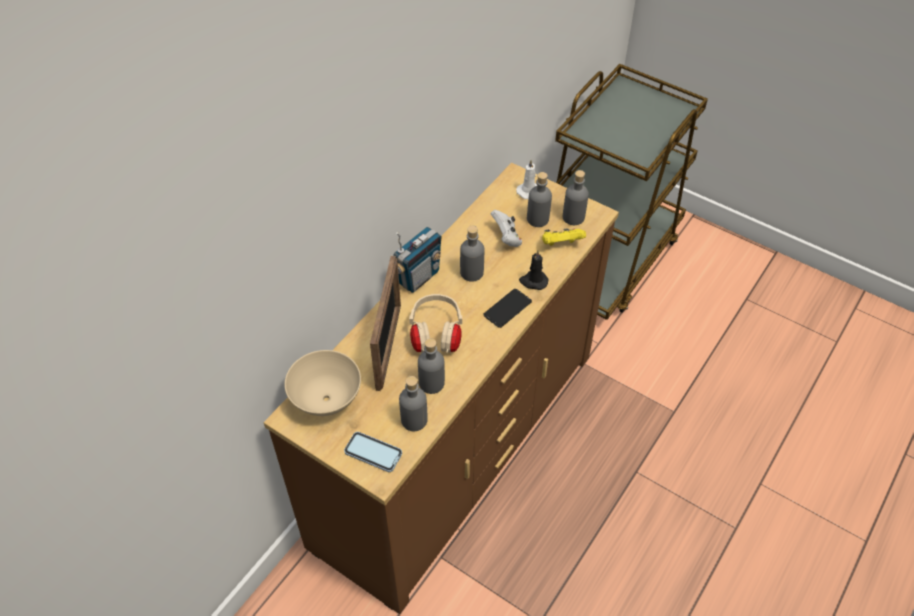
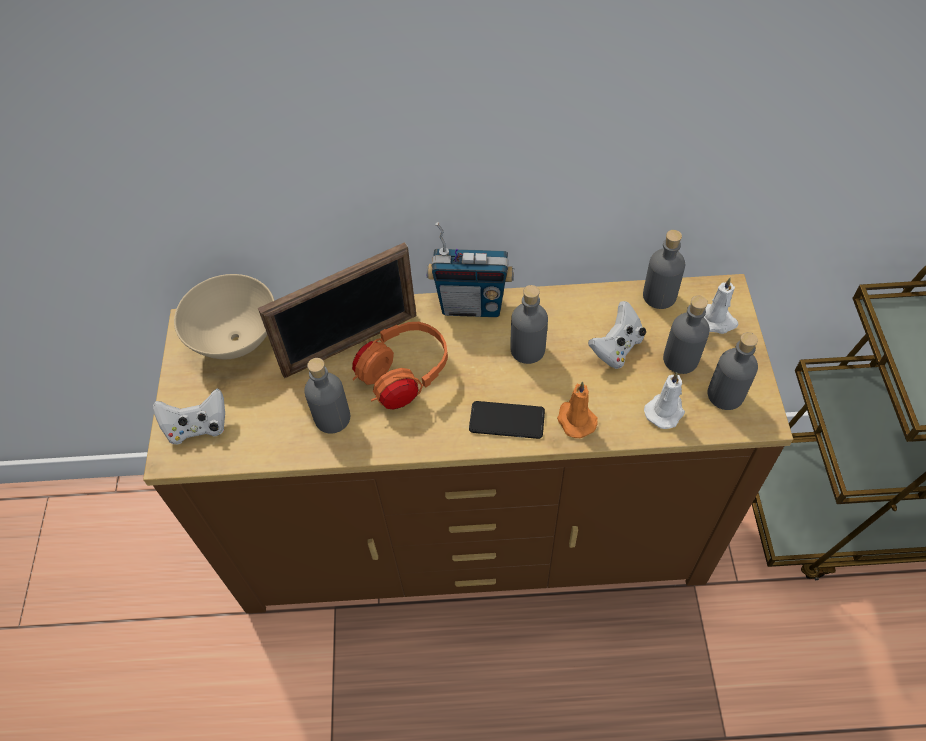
camera: 55 degrees right, 5 degrees up
phone [344,432,402,472] -> white game controller [153,388,225,444]
grey bottle [399,376,428,431] -> grey bottle moved to [643,230,685,309]
beige headphones [409,294,462,353] -> orange headphones [352,322,448,410]
black candle [519,250,548,290] -> orange candle [557,381,598,438]
yellow game controller [542,228,586,246] -> white candle [644,372,685,429]

